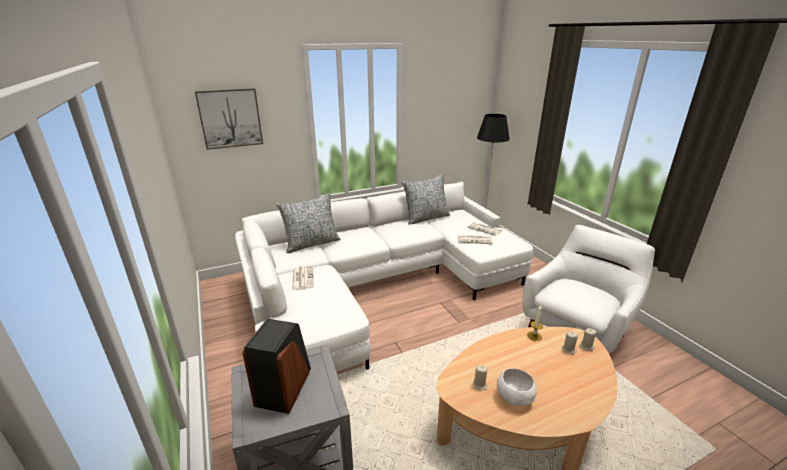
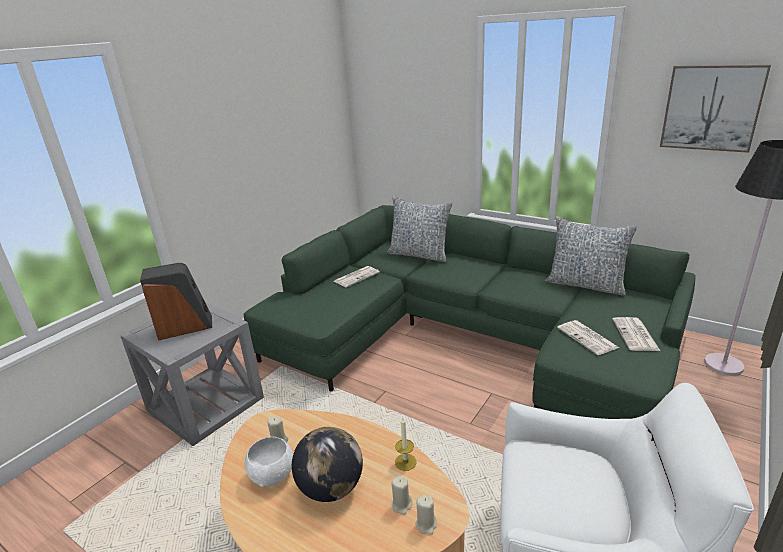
camera: 60 degrees right, 0 degrees up
picture [195,88,263,150] -> picture moved to [660,65,771,153]
white sofa [235,182,533,372] -> green sofa [243,205,696,419]
none -> globe [292,427,363,502]

